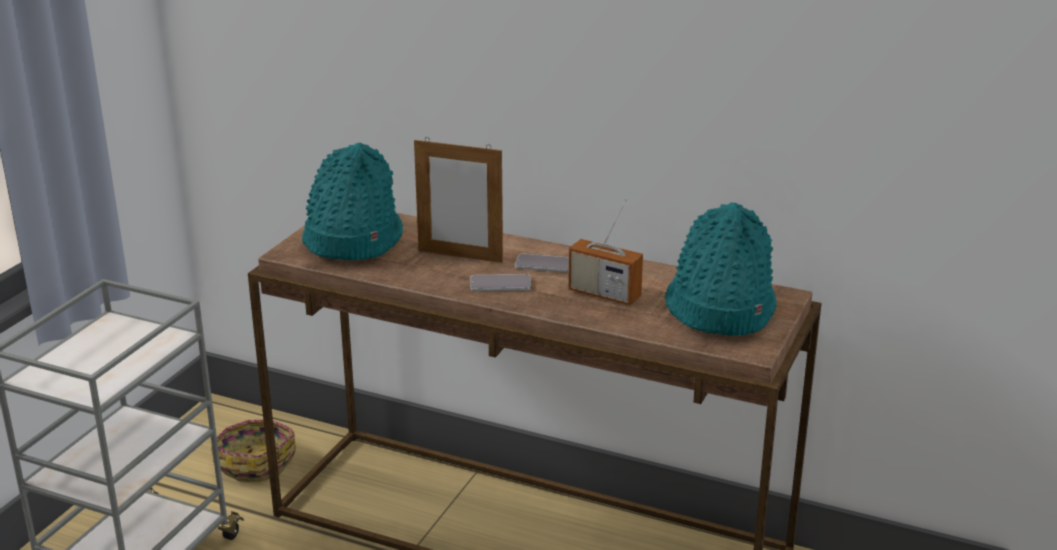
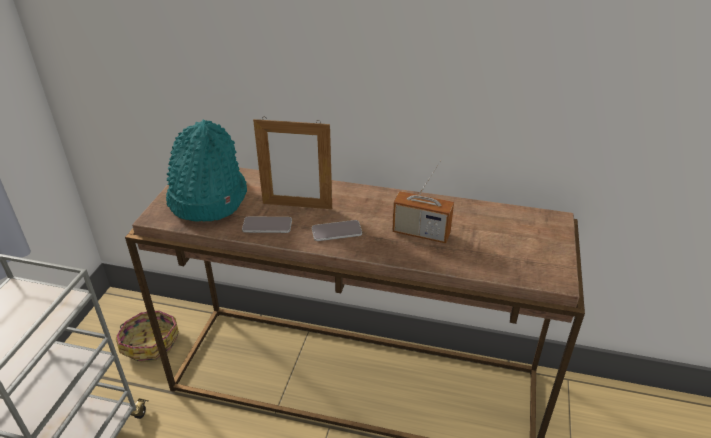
camera: 10 degrees left, 10 degrees up
phone [515,253,569,273] -> phone moved to [242,217,292,233]
turquoise hat [665,202,776,336] -> none

